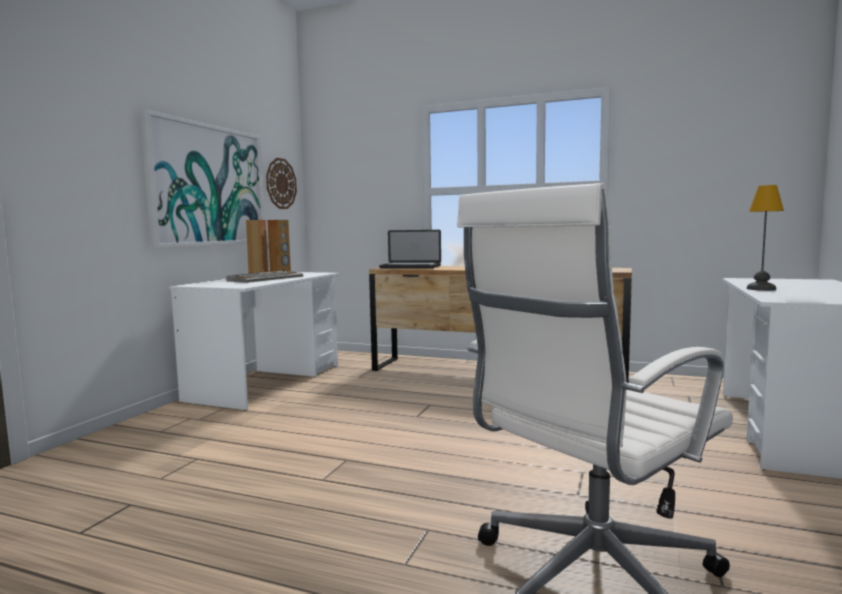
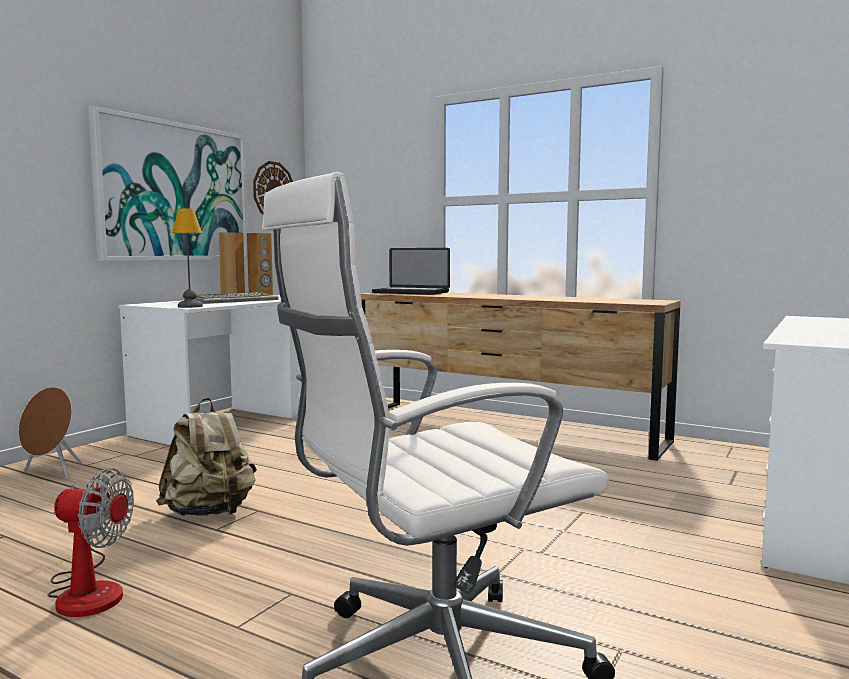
camera: 10 degrees right, 0 degrees up
table lamp [747,185,784,291] -> table lamp moved to [172,208,203,308]
none -> brown speaker [19,387,82,480]
none -> fan [47,468,134,617]
none -> beige backpack [156,398,257,516]

